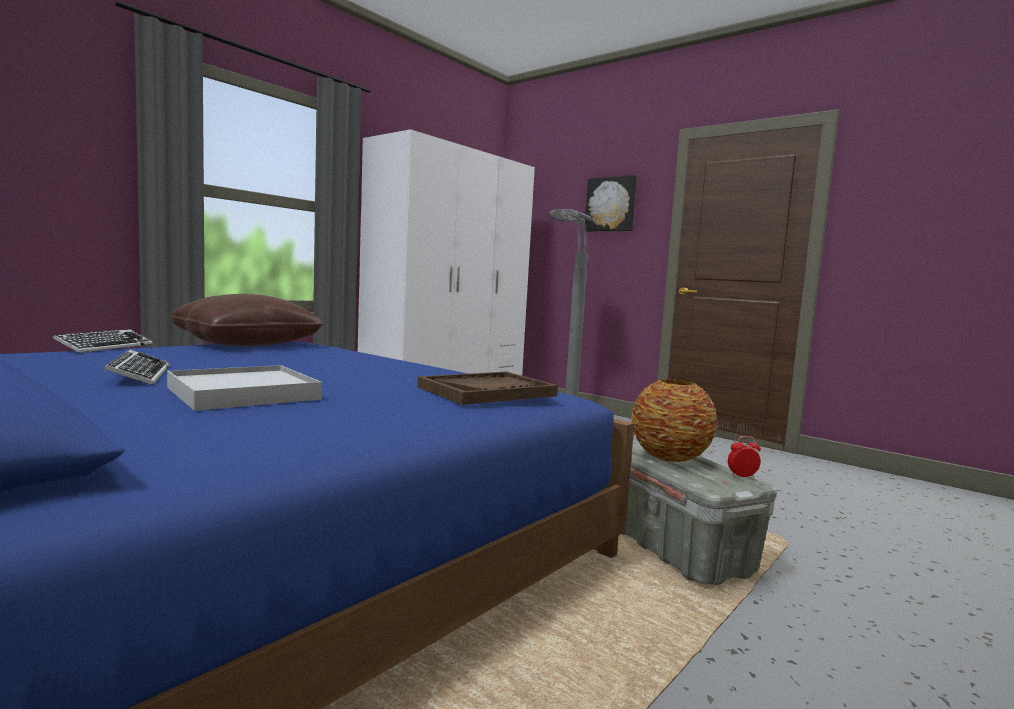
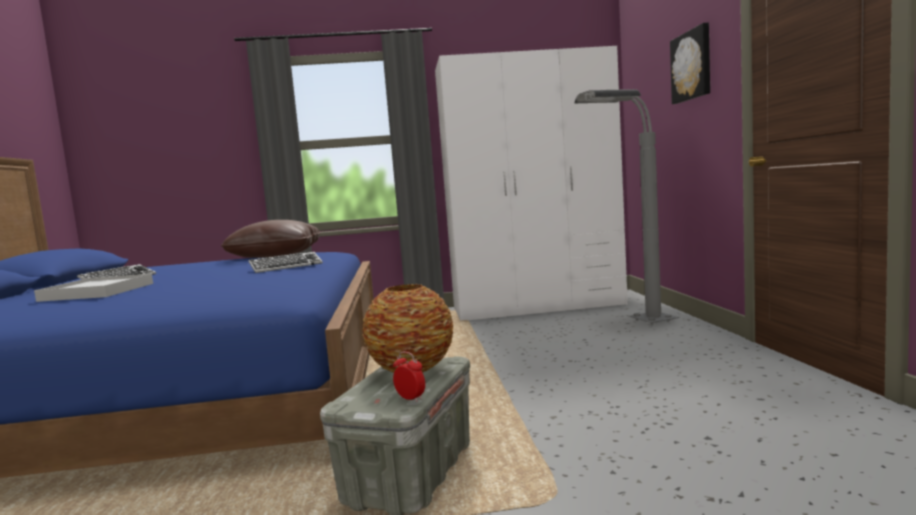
camera: 45 degrees right, 0 degrees up
keyboard [53,329,153,353] -> keyboard moved to [249,252,323,273]
brown tray [417,372,558,405] -> none

